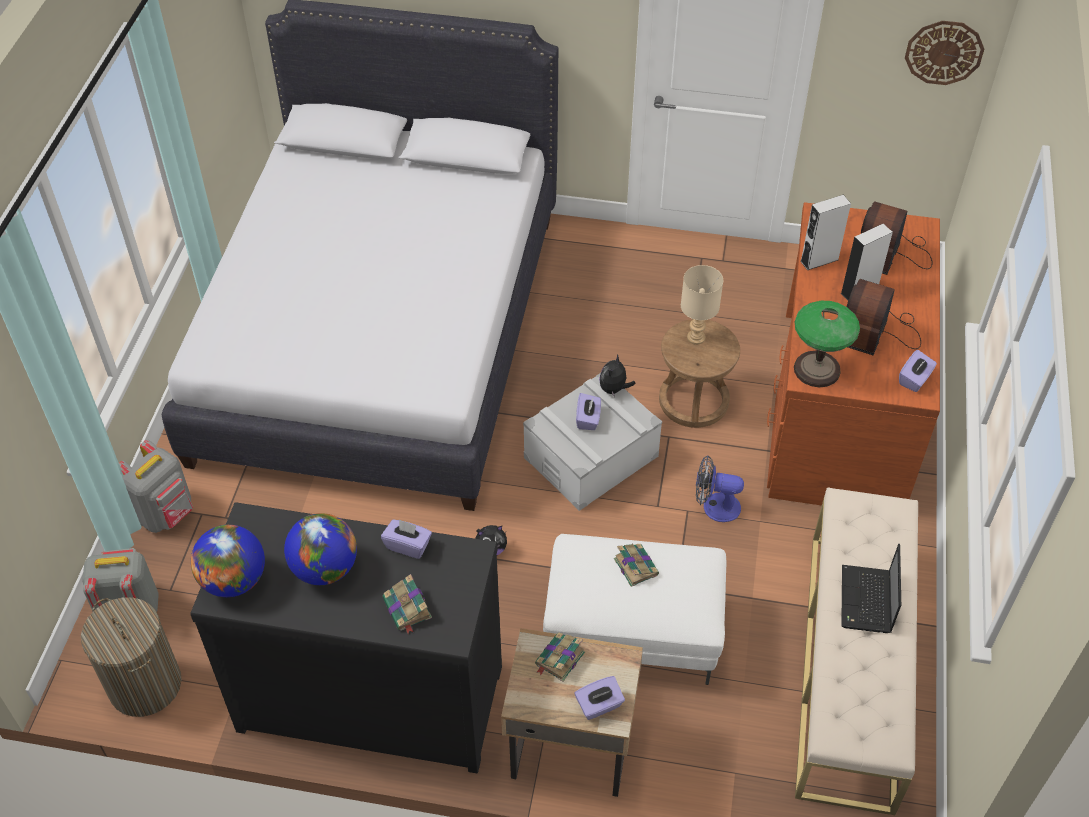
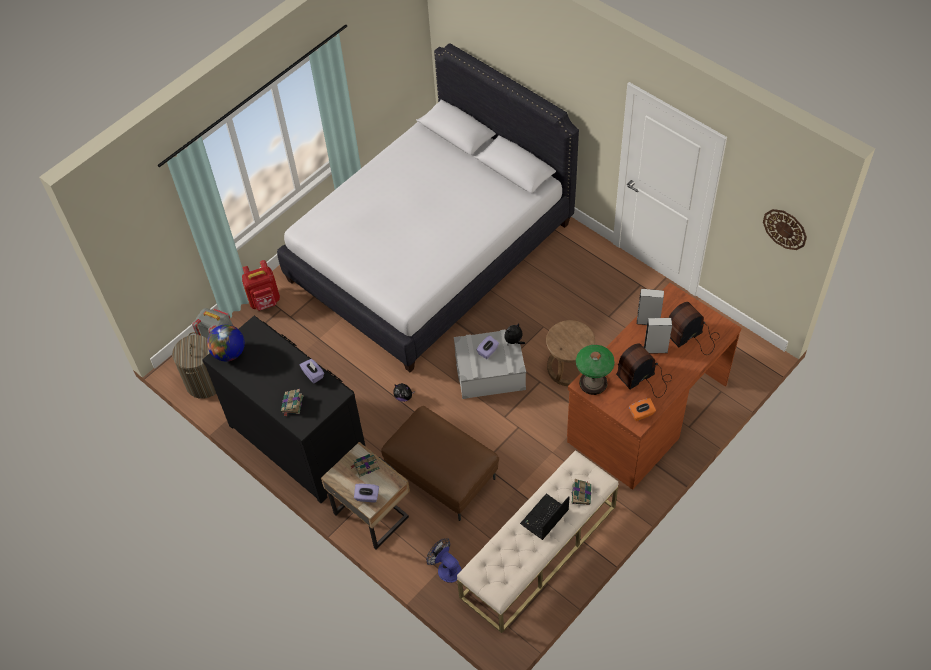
camera: 35 degrees right, 5 degrees up
grey backpack [119,440,193,533] -> red backpack [242,260,280,311]
globe [284,513,357,585] -> none
white ottoman [543,534,726,685] -> brown ottoman [381,406,499,521]
book [614,543,659,587] -> book moved to [572,479,591,505]
beige table lamp [681,265,723,345] -> none
fan [696,455,744,522] -> fan moved to [426,538,462,583]
purple tissue box [899,350,937,392] -> orange tissue box [629,398,656,421]

